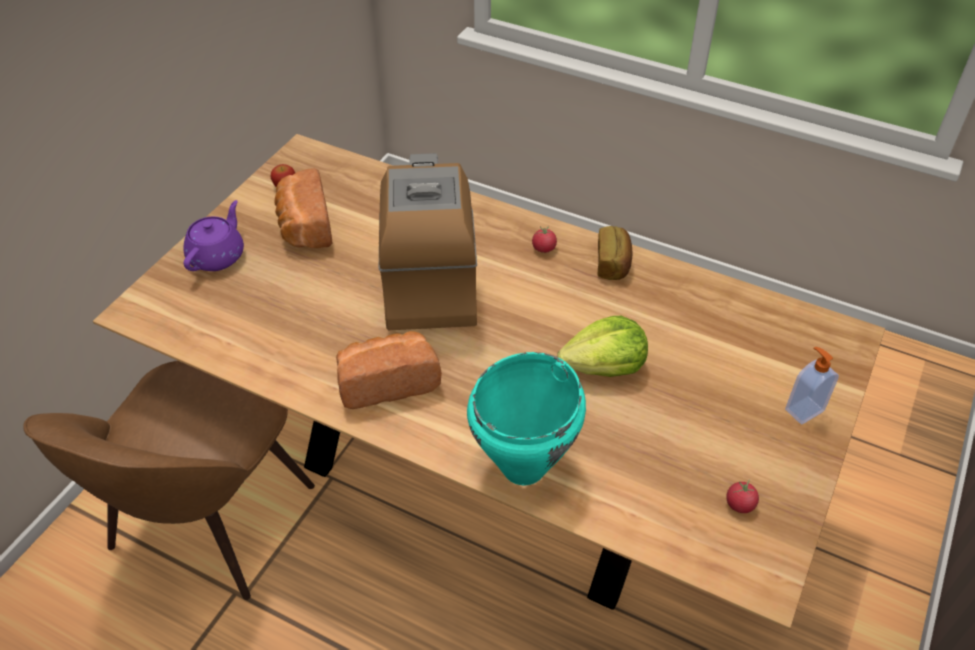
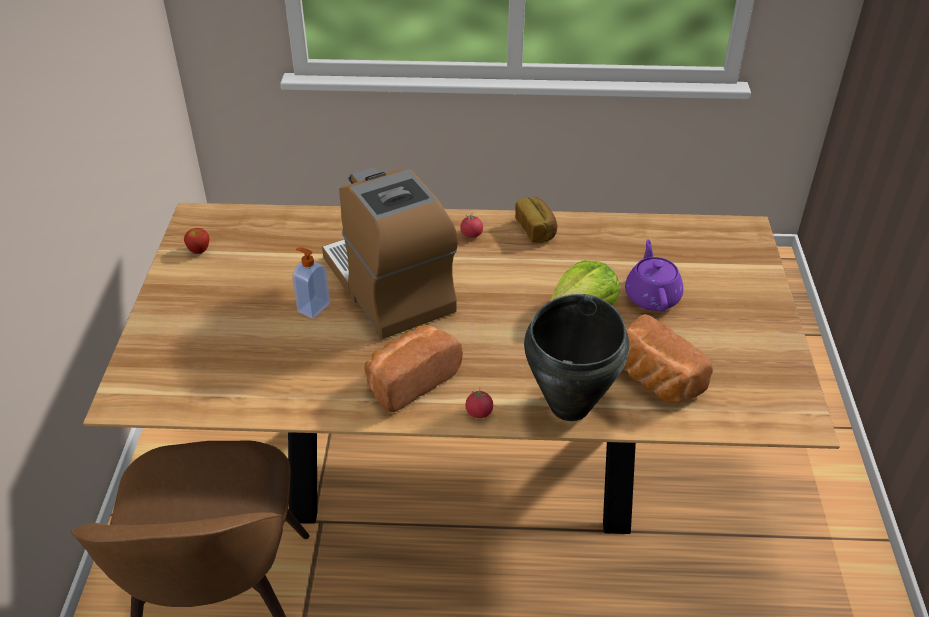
camera: 25 degrees left, 5 degrees down
purple teapot [183,200,244,271] -> purple teapot moved to [625,240,683,312]
bread [274,168,332,248] -> bread moved to [623,314,713,403]
turquoise cooking pot [467,352,586,485] -> black cooking pot [524,294,630,421]
tomato [726,479,759,513] -> tomato moved to [465,388,493,418]
soap dispenser [785,347,839,425] -> soap dispenser moved to [292,247,330,319]

